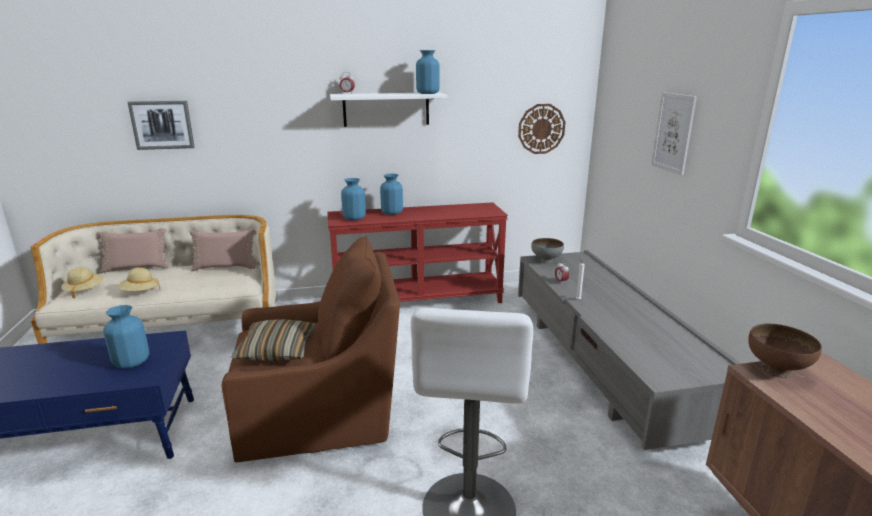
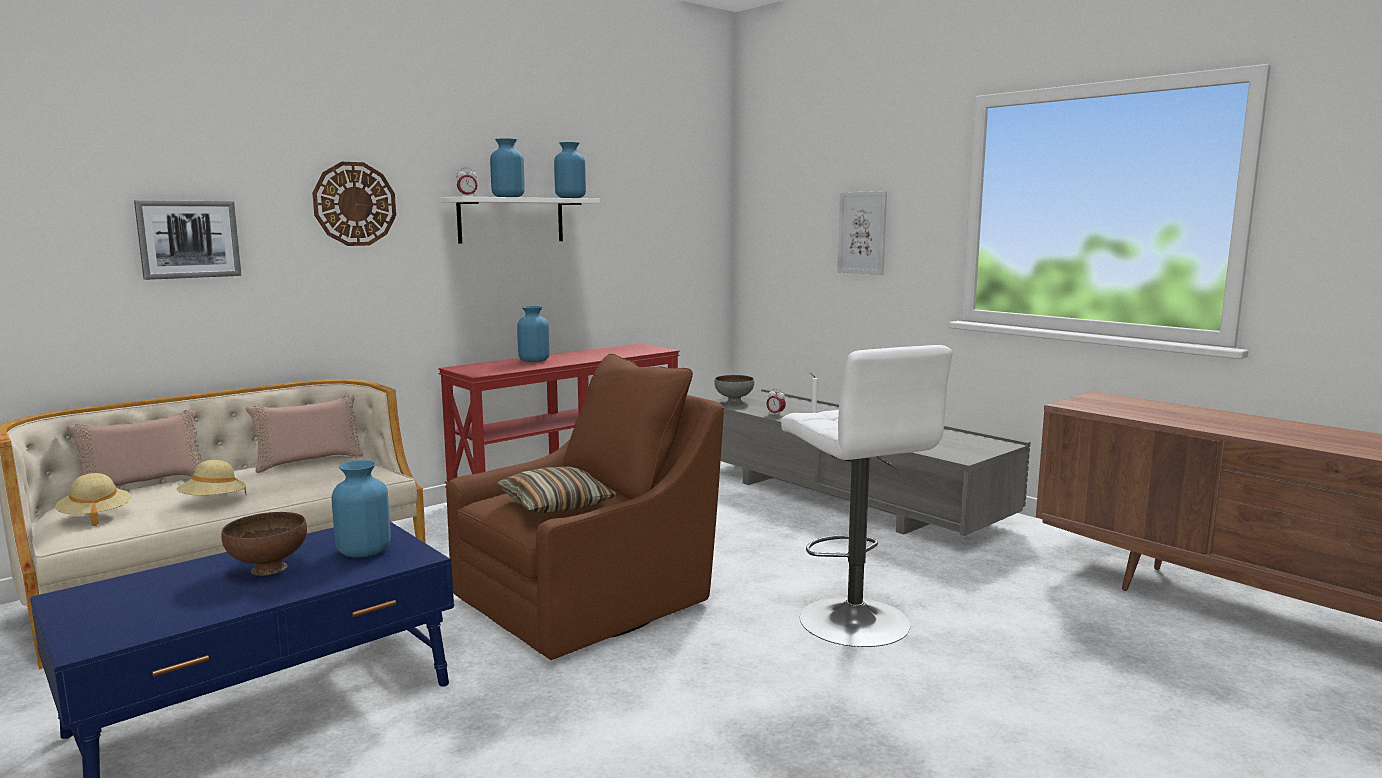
camera: 30 degrees left, 10 degrees down
blue vase [341,178,366,221] -> blue vase moved to [490,138,525,197]
wall clock [518,104,565,154] -> wall clock moved to [312,162,396,246]
brown bowl [748,323,822,378] -> brown bowl moved to [221,512,307,576]

